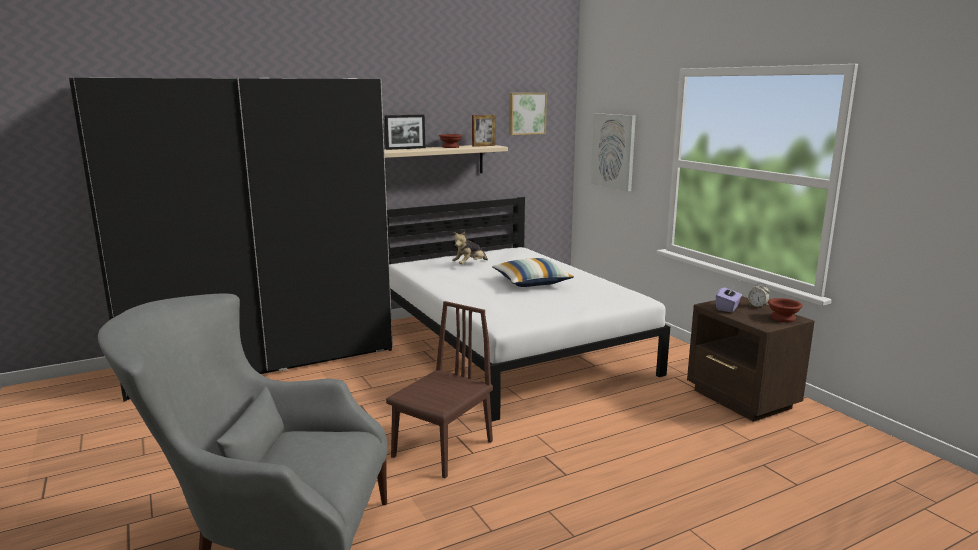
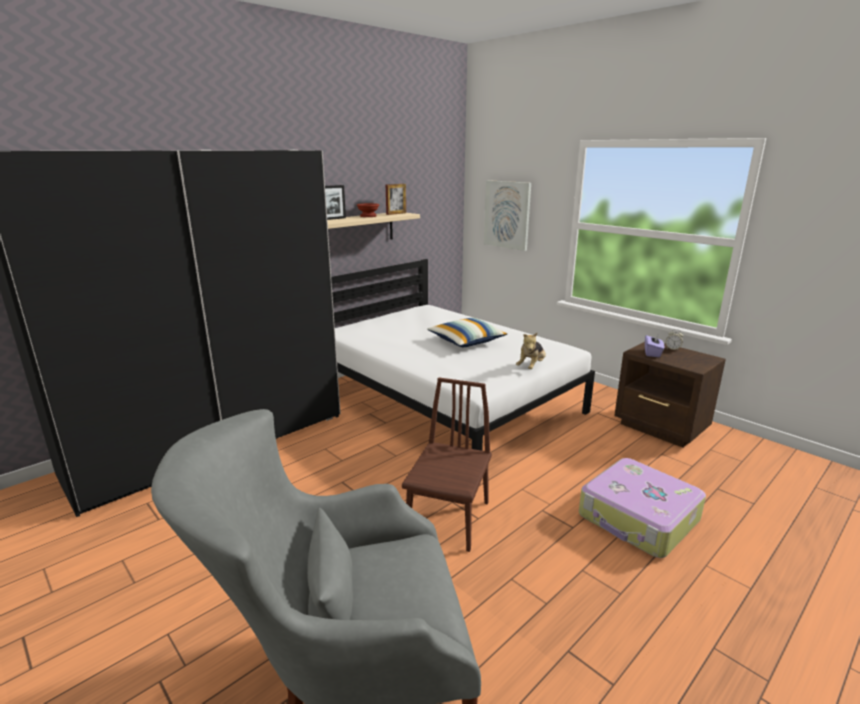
camera: 15 degrees left, 5 degrees up
plush toy [452,232,488,264] -> plush toy moved to [516,332,546,369]
picture [509,93,547,135] -> none
brown bowl [768,298,803,322] -> none
none -> suitcase [579,458,706,558]

